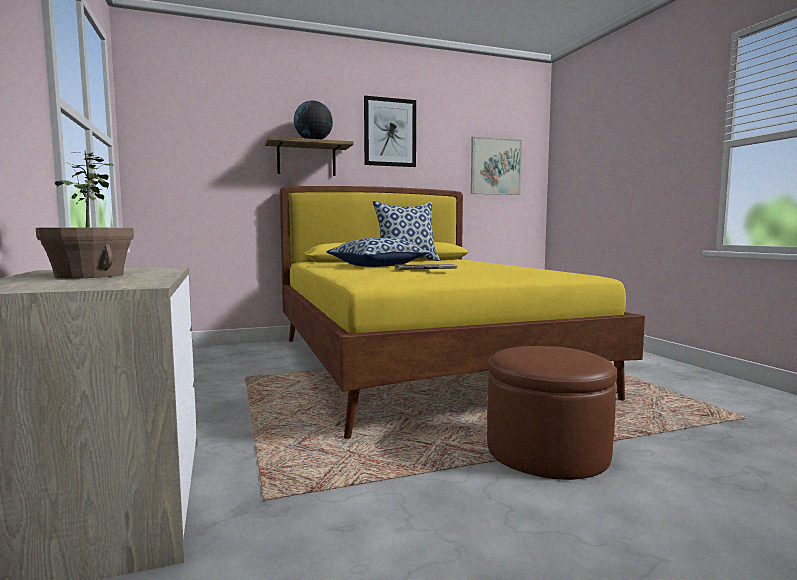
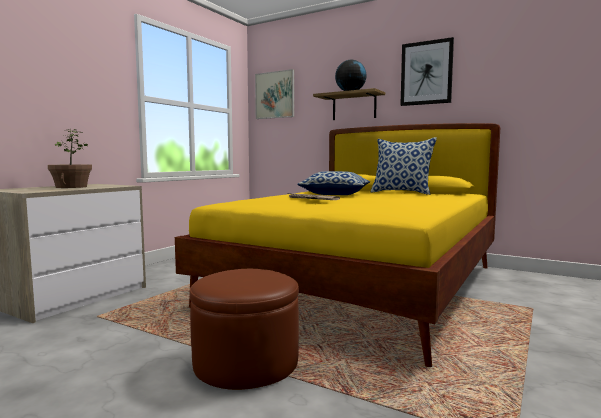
camera: 50 degrees right, 0 degrees up
picture [471,137,522,195] -> picture moved to [255,69,294,119]

